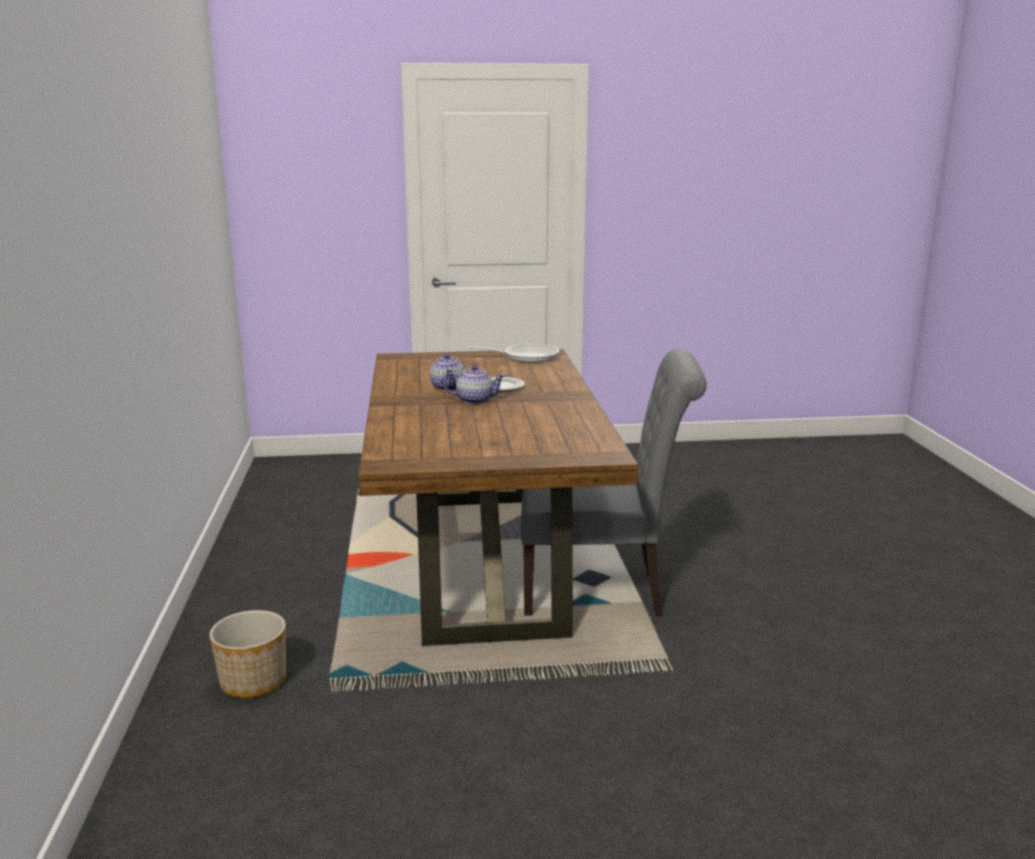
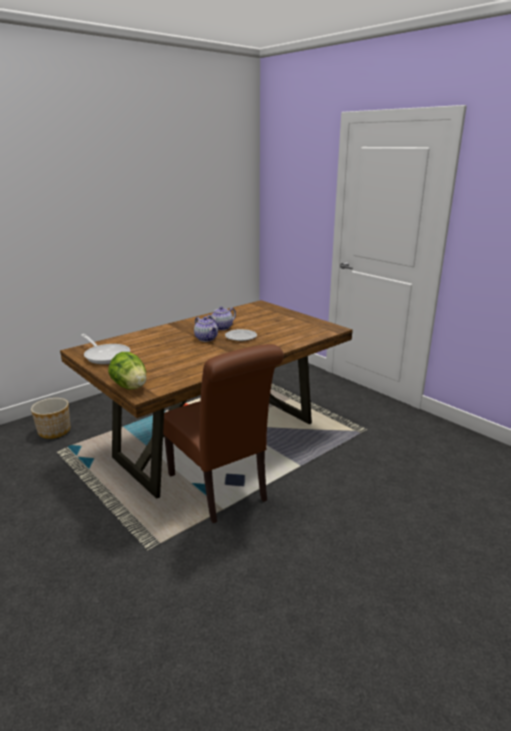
camera: 55 degrees right, 5 degrees up
frying pan [468,344,559,363] -> frying pan moved to [81,334,130,364]
grey chair [520,349,707,616] -> brown chair [163,344,284,523]
none -> lettuce [108,352,146,390]

